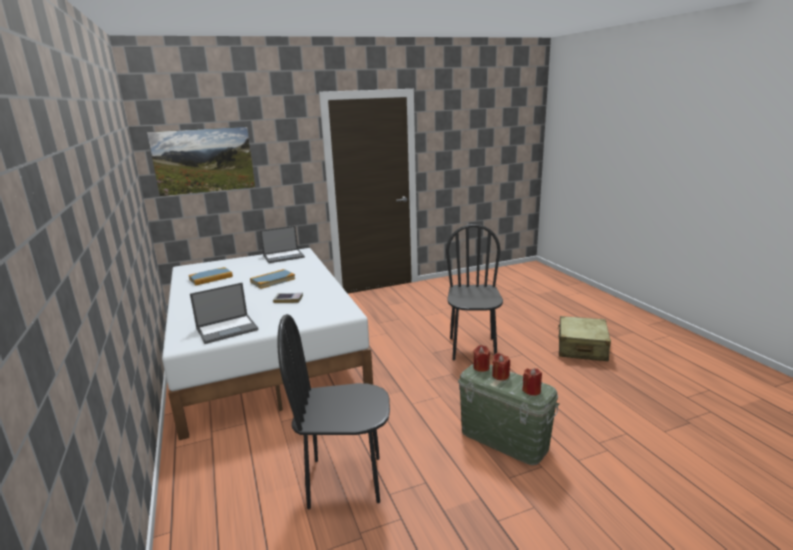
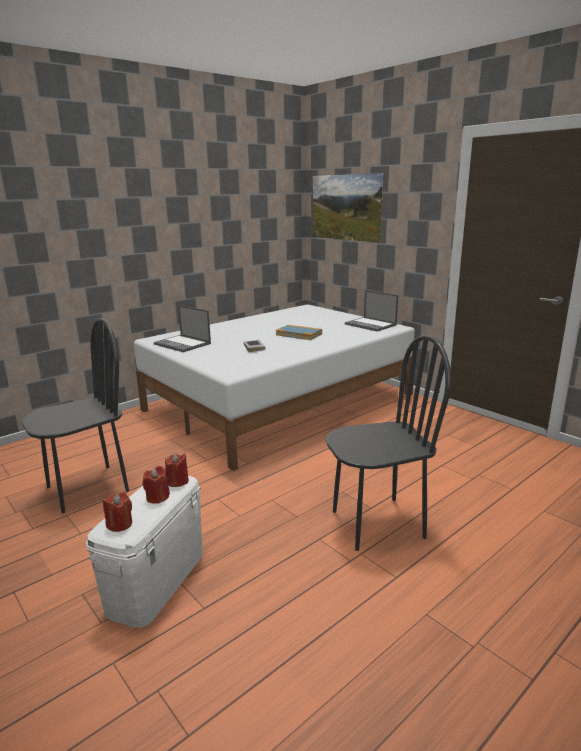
camera: 70 degrees right, 0 degrees up
book [188,267,233,286] -> none
black chair [277,314,390,509] -> black chair turned 75 degrees clockwise [21,318,129,513]
green storage box [458,363,560,465] -> white storage box [86,475,202,628]
beige suitcase [557,316,611,361] -> none

